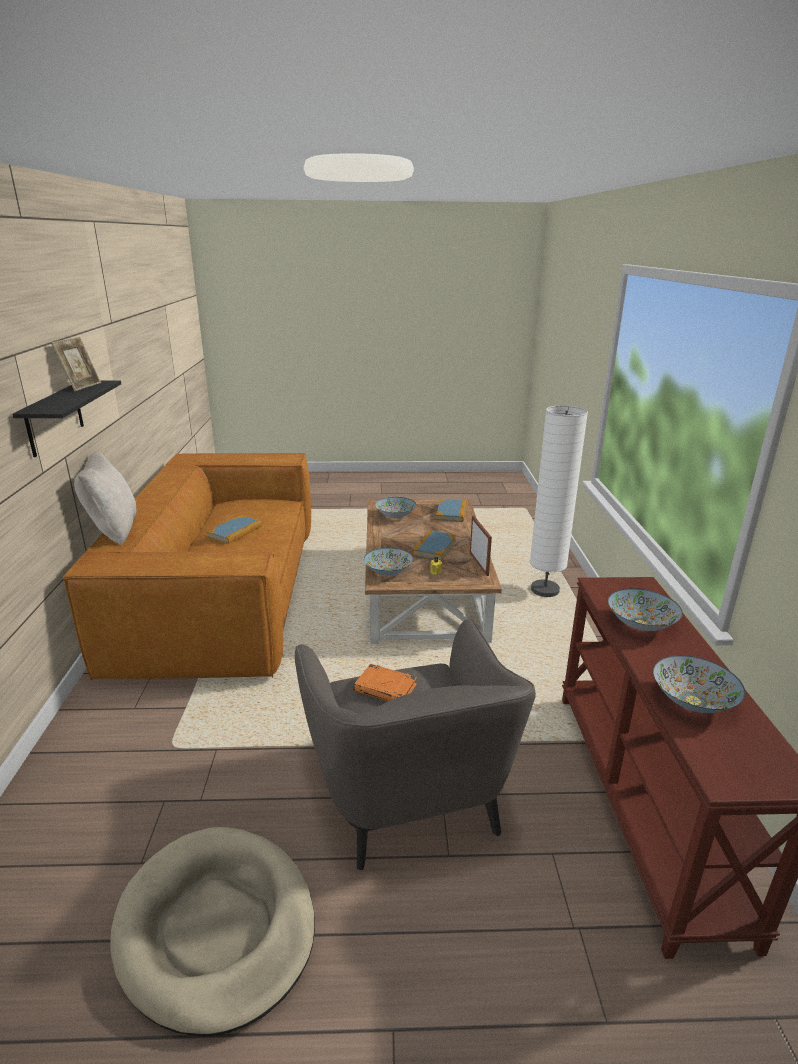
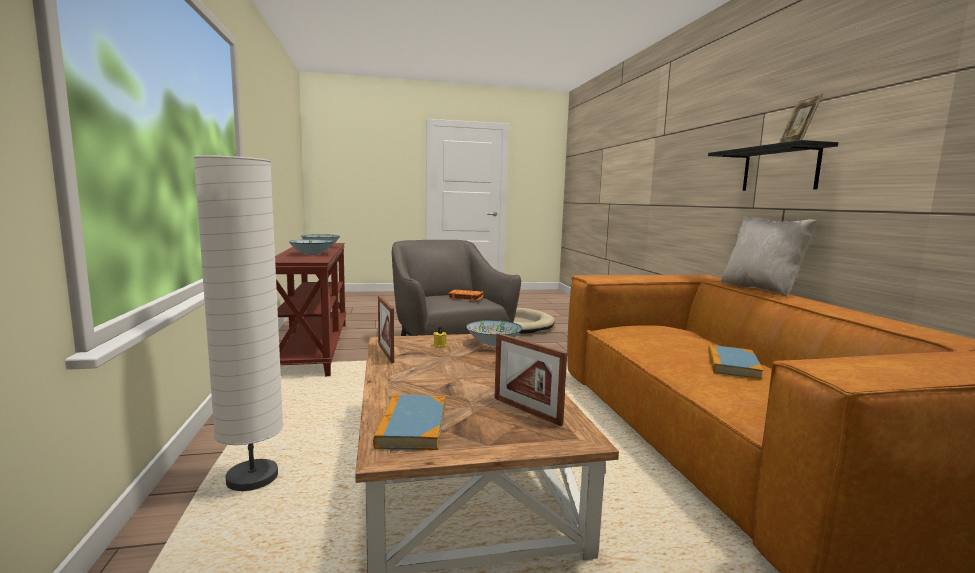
camera: 170 degrees right, 15 degrees down
bowl [375,497,416,518] -> picture frame [494,333,567,426]
book [412,530,456,561] -> none

